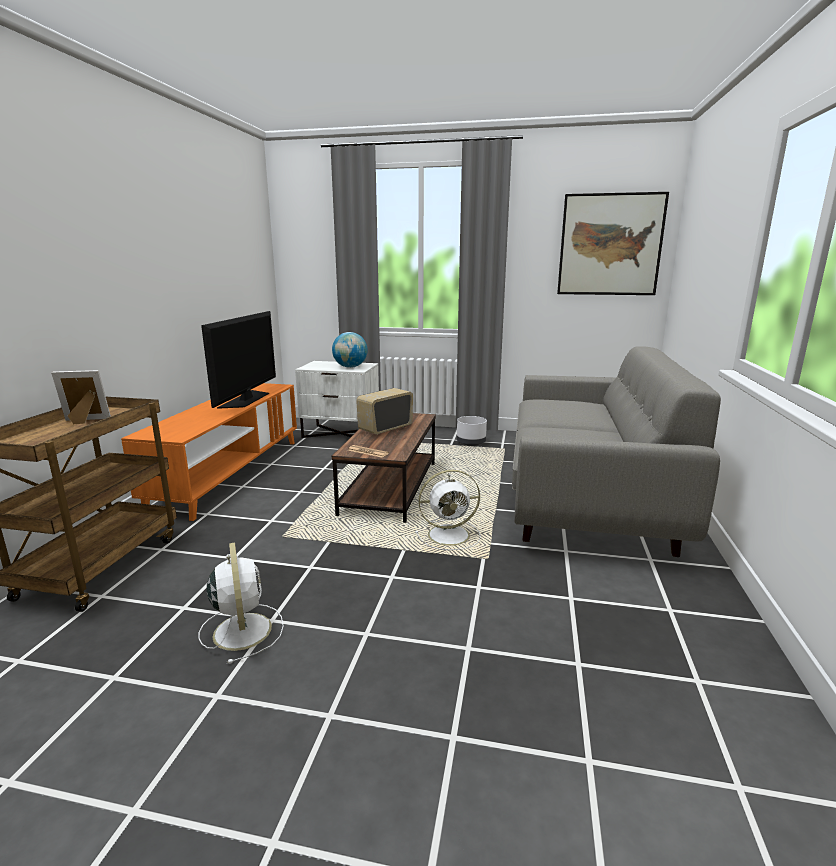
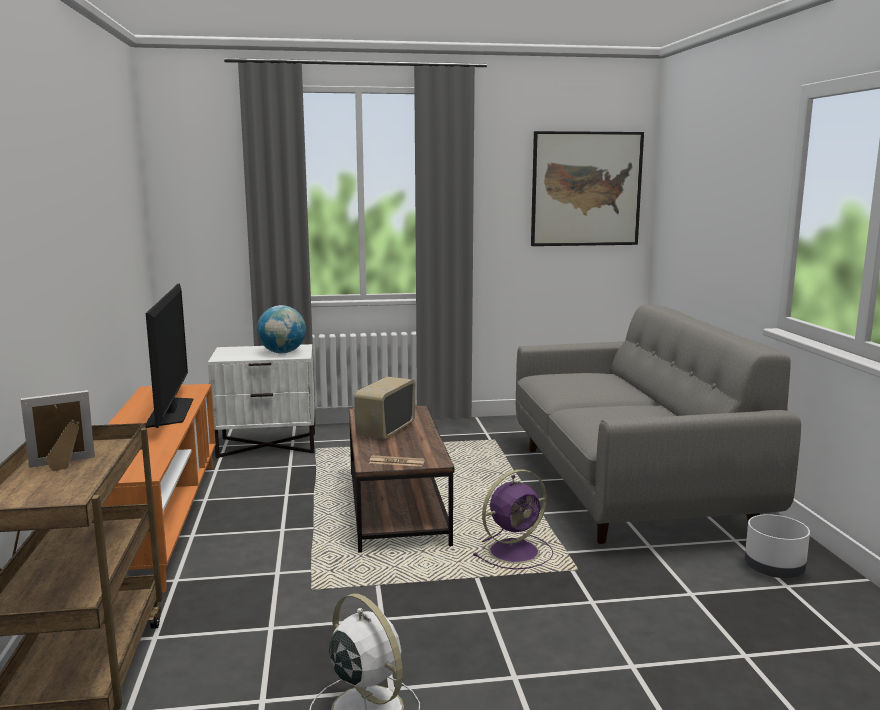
camera: 20 degrees left, 5 degrees down
white fan [415,470,481,550] -> purple fan [473,469,554,570]
white planter [457,416,487,446] -> white planter moved to [745,514,810,578]

